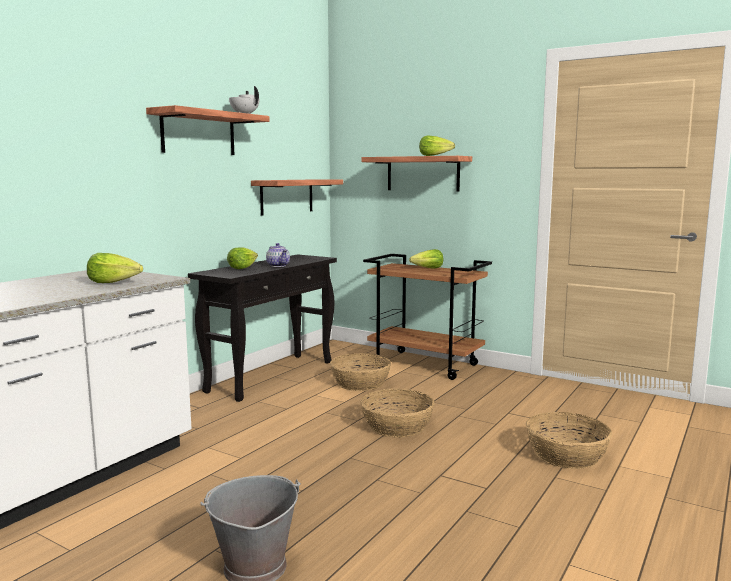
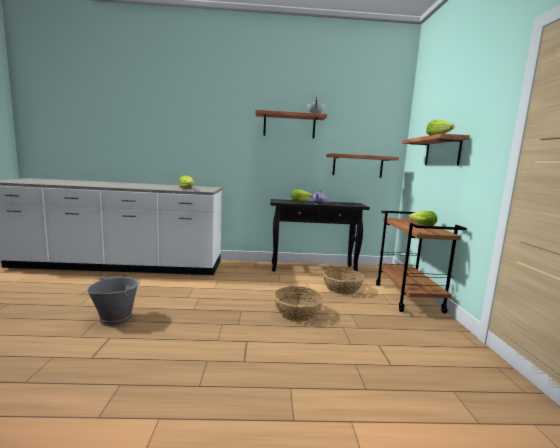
camera: 55 degrees right, 0 degrees up
basket [526,412,612,469] -> none

